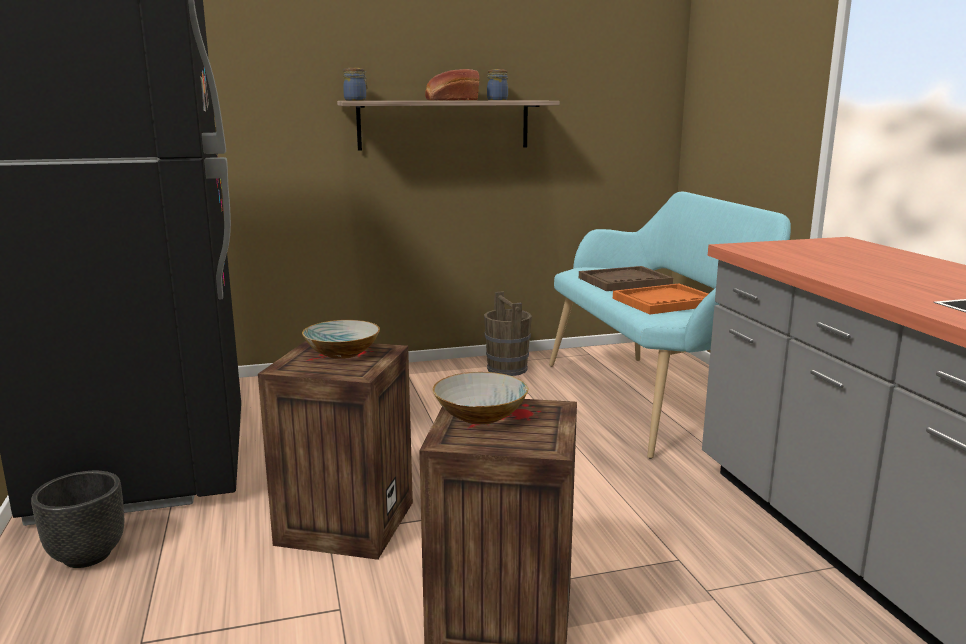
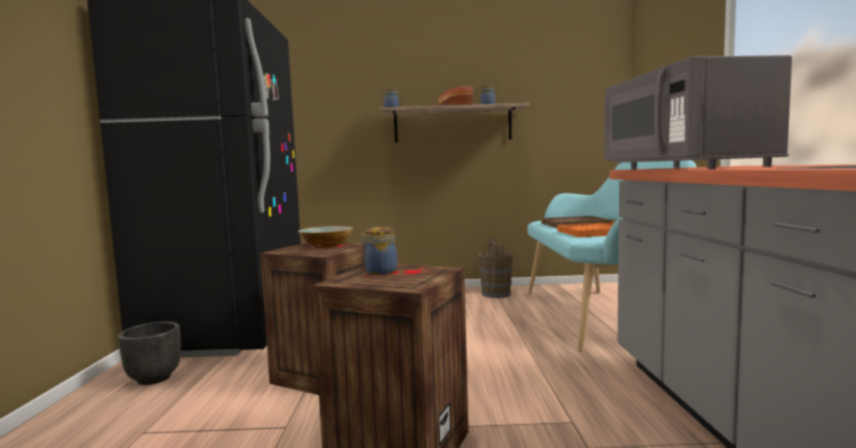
camera: 15 degrees right, 10 degrees down
bowl [433,372,528,425] -> jar [361,227,397,275]
none -> grey microwave [604,55,792,169]

